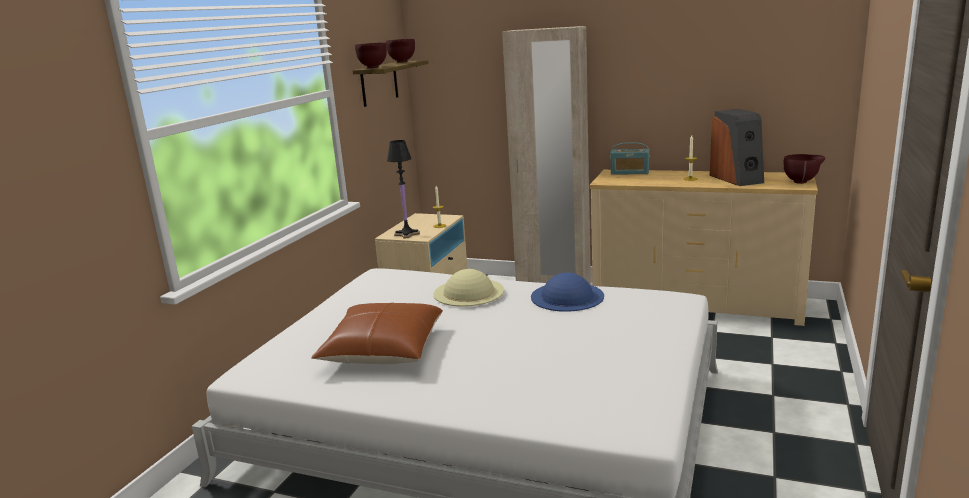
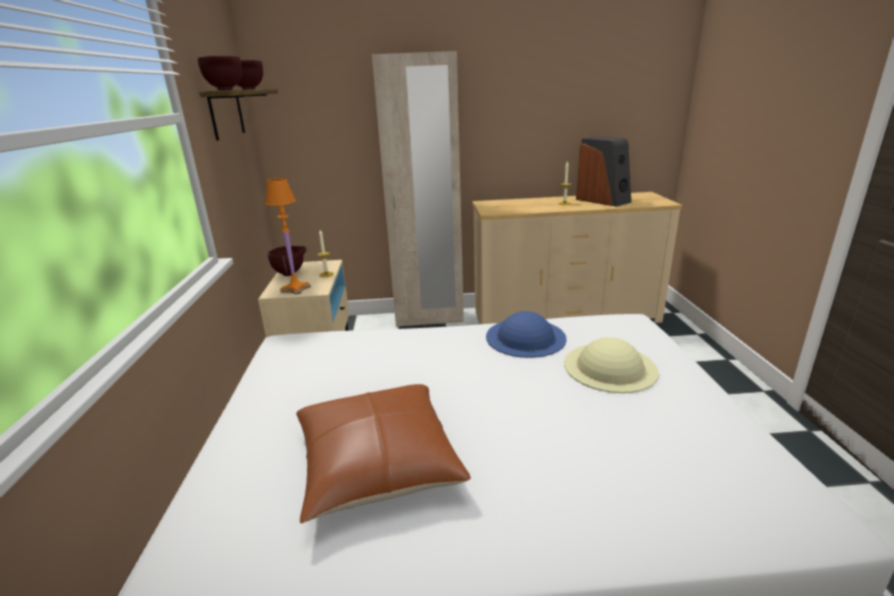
camera: 25 degrees left, 5 degrees up
black table lamp [387,140,420,239] -> orange table lamp [265,178,311,295]
beige hat [433,269,504,307] -> beige hat moved to [564,337,659,393]
radio [610,142,650,175] -> none
brown bowl [783,154,825,184] -> brown bowl moved to [268,246,307,276]

